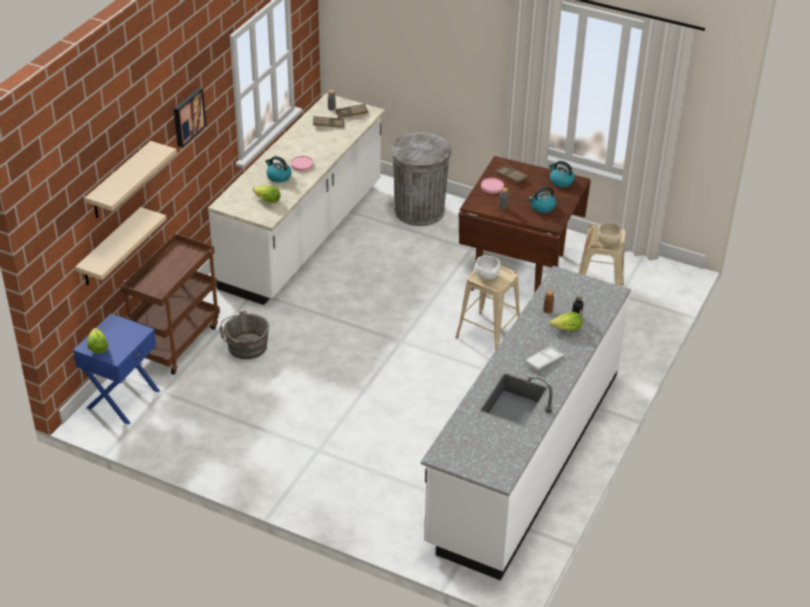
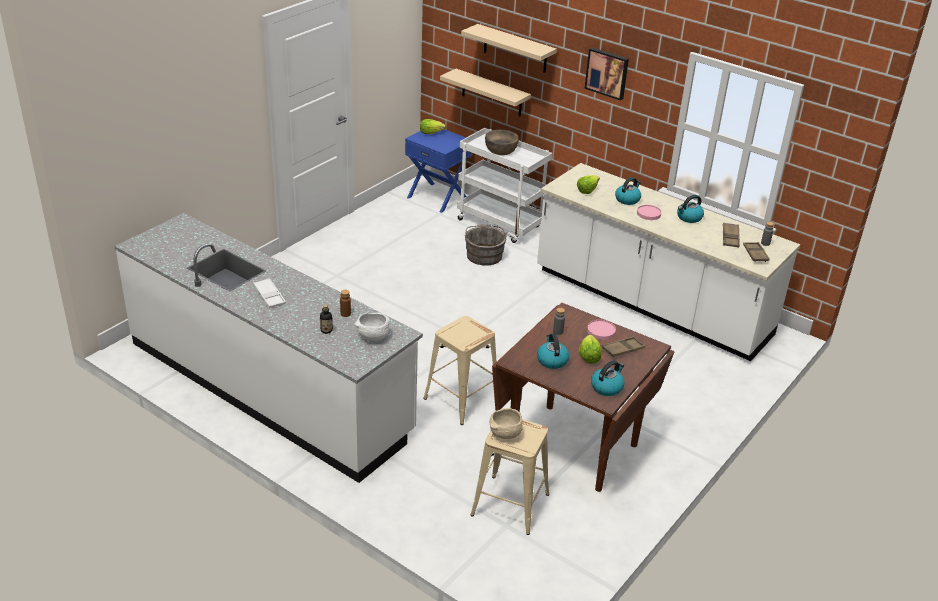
camera: 100 degrees right, 5 degrees down
brown cart [121,234,220,375] -> white cart [457,128,552,243]
grey trash can [391,132,451,226] -> none
white bowl [475,255,501,280] -> white bowl moved to [355,313,390,341]
lettuce [549,312,583,331] -> lettuce moved to [579,335,601,364]
none -> brown bowl [485,130,519,155]
none -> kettle [677,195,704,223]

